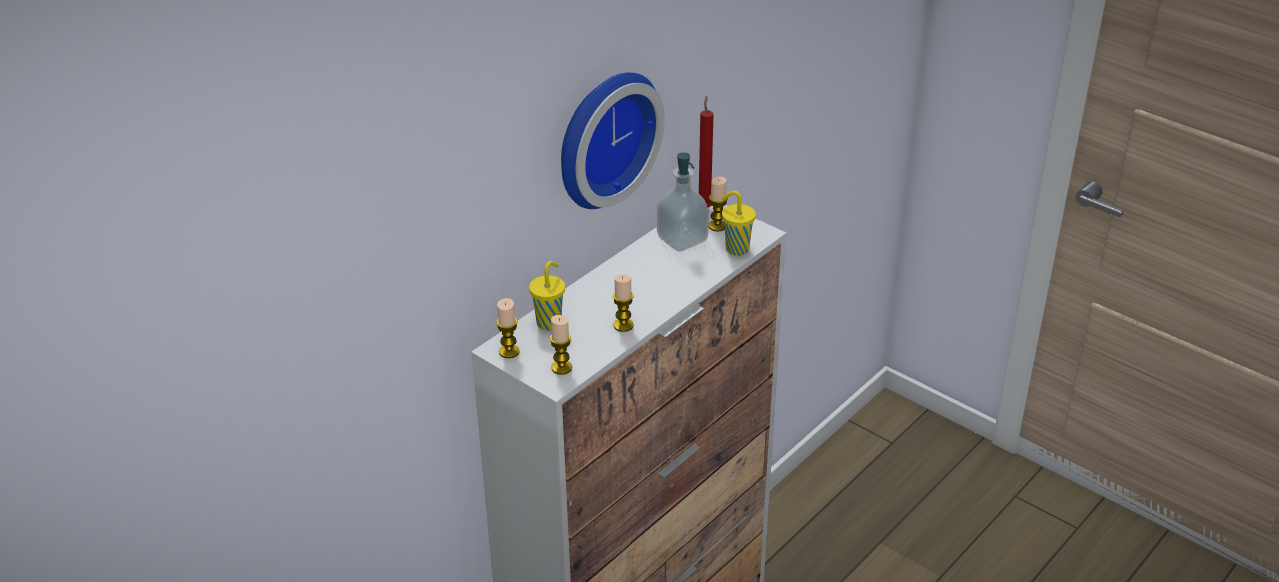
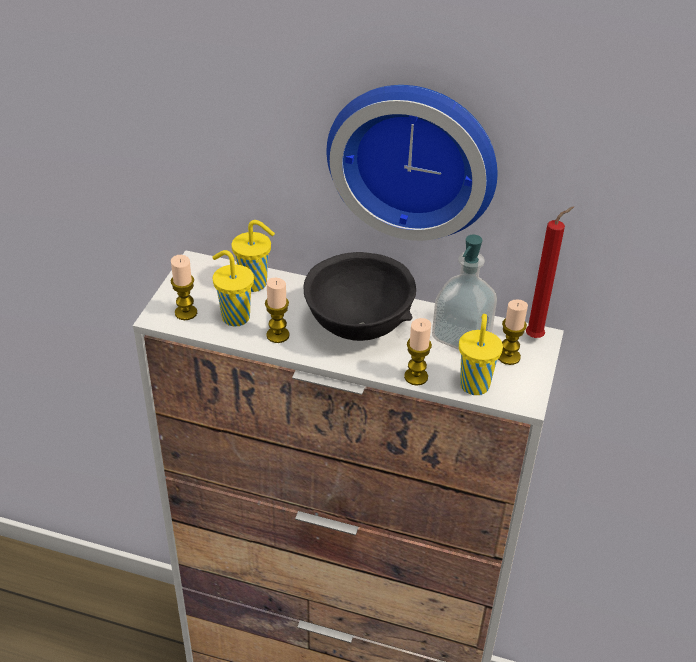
camera: 65 degrees right, 5 degrees up
candle [496,298,520,358] -> candle moved to [404,318,432,386]
none -> yellow cup [212,250,254,327]
none -> black bowl [304,252,416,341]

